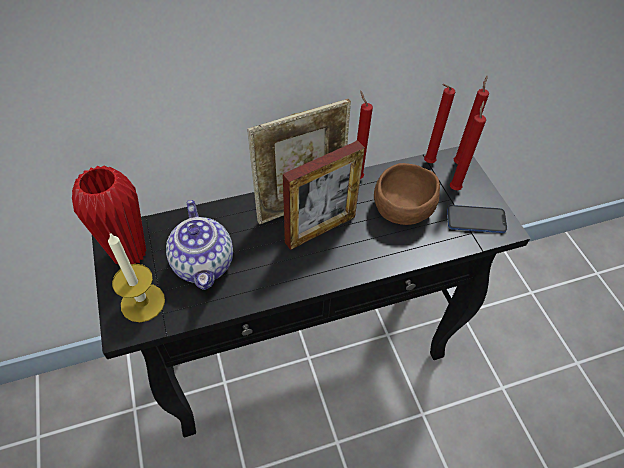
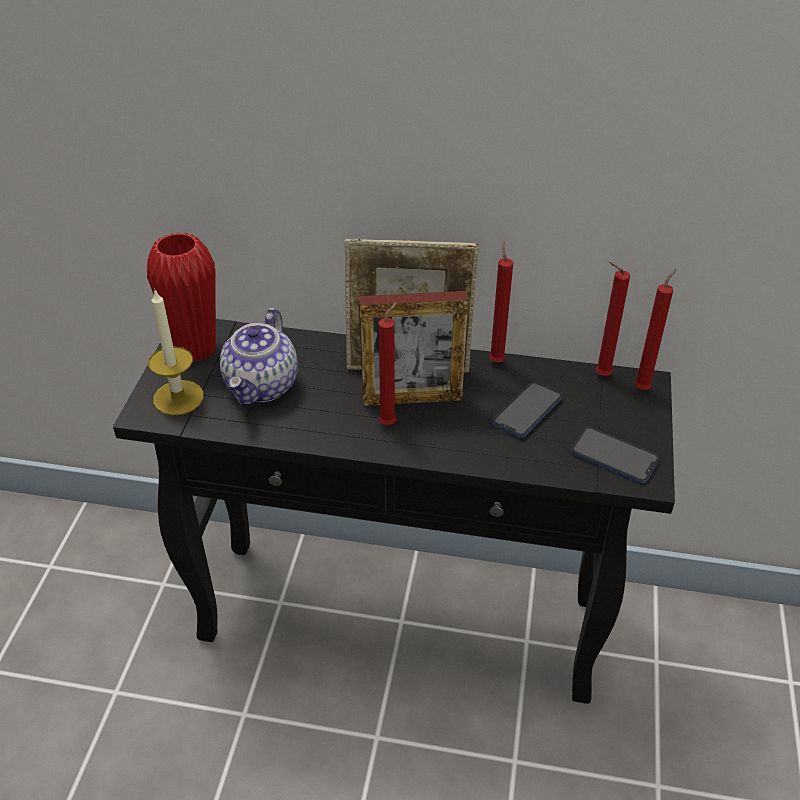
camera: 30 degrees right, 10 degrees down
brown bowl [374,163,440,225] -> phone [493,382,562,438]
red candle [450,101,486,190] -> red candle moved to [379,302,397,425]

